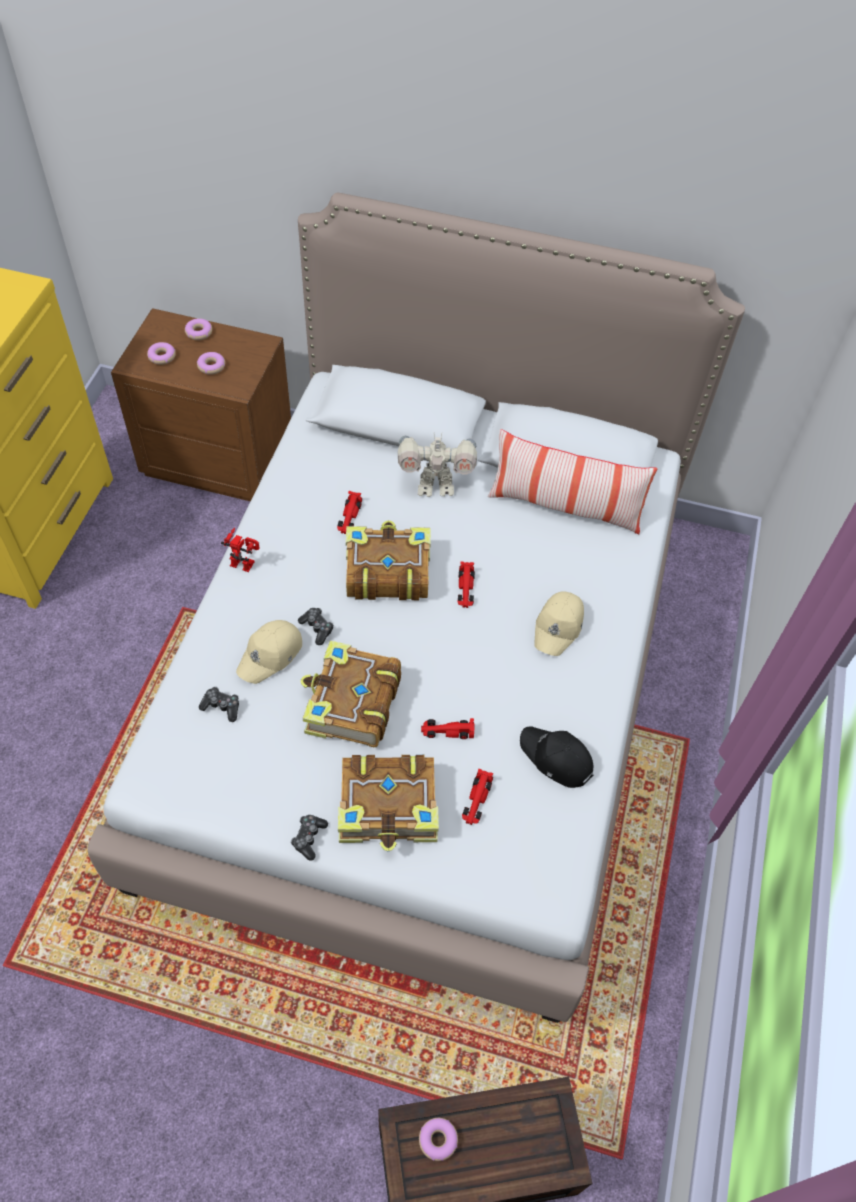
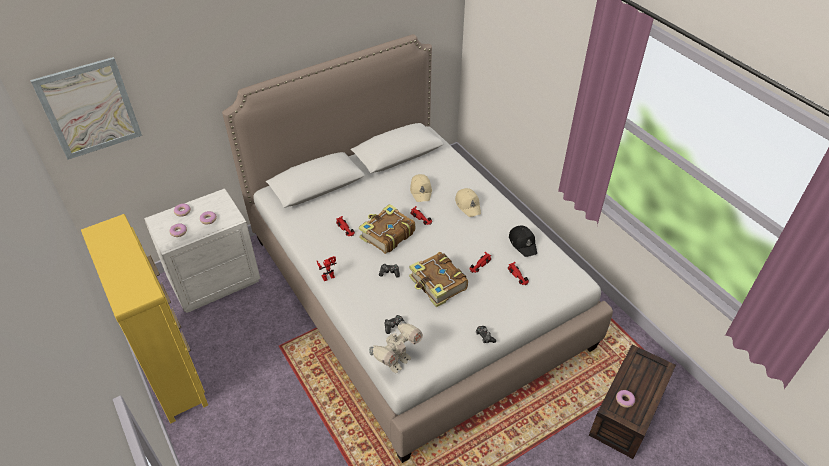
camera: 45 degrees left, 10 degrees down
brown nightstand [111,308,291,501] -> white nightstand [144,188,261,313]
beige cap [236,620,302,684] -> beige cap moved to [410,174,432,202]
book [338,755,439,851] -> none
toy robot [398,434,477,497] -> toy robot moved to [369,321,423,373]
pillow [488,429,658,534] -> none
black cap [520,727,594,788] -> black cap turned 105 degrees counterclockwise [509,225,537,257]
none -> picture [30,57,142,160]

